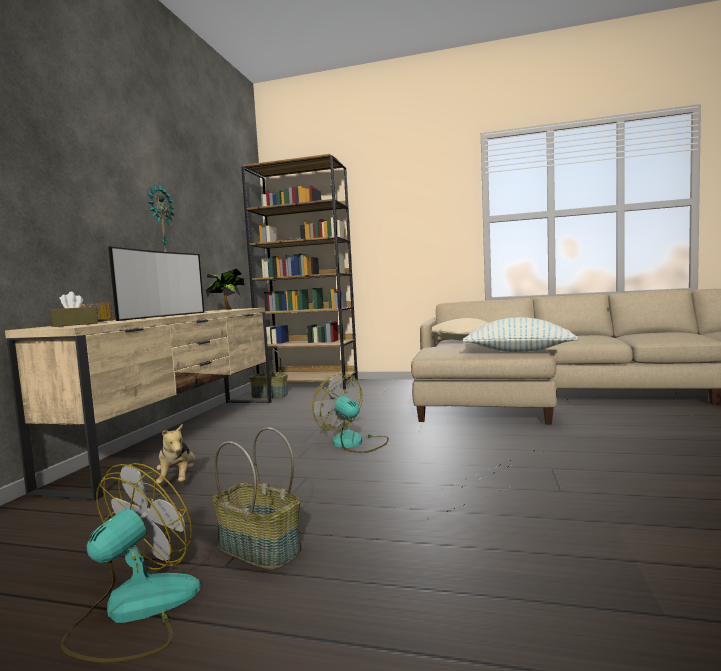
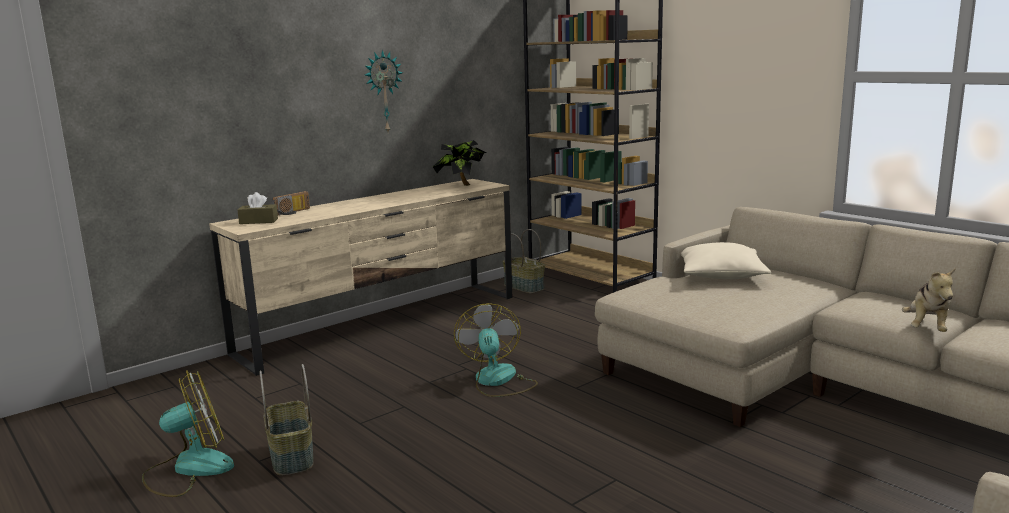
camera: 35 degrees right, 10 degrees up
television [108,246,204,321] -> none
plush toy [156,424,195,483] -> plush toy moved to [902,268,956,332]
pillow [462,317,578,352] -> none

